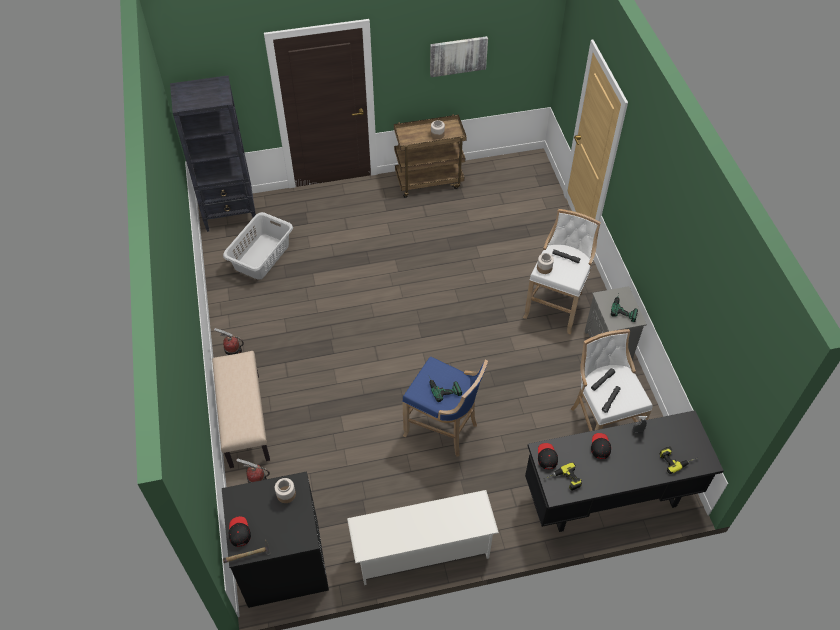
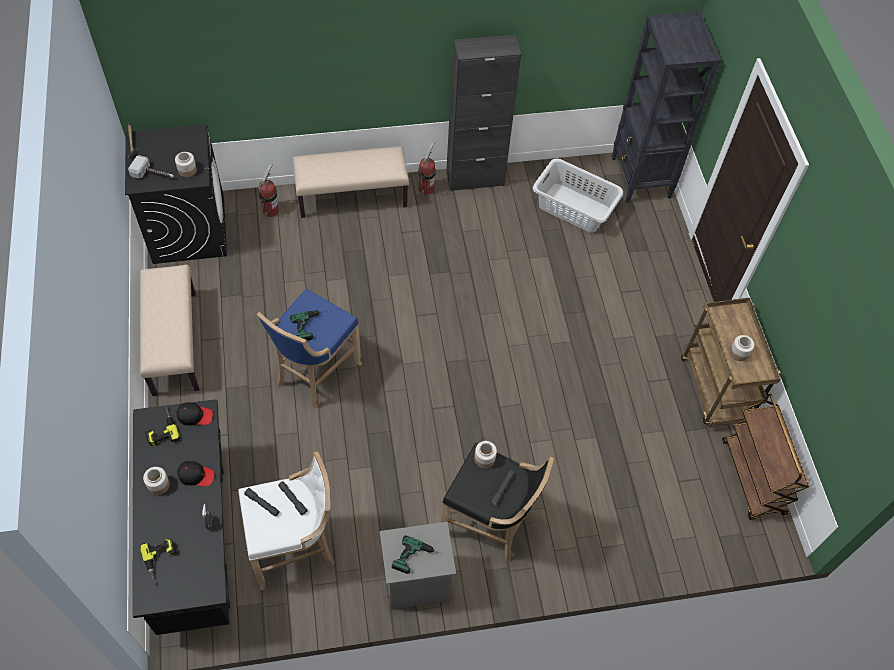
camera: 90 degrees right, 5 degrees up
black cap [229,516,251,547] -> none
white shoe rack [347,490,499,585] -> beige bench [140,265,199,396]
picture [430,36,488,77] -> none
white stool [523,209,601,335] -> black stool [441,443,554,562]
none -> hammer [128,155,174,179]
none -> jar [143,467,170,495]
none -> black cabinet [446,34,521,191]
none -> brown cart [722,394,809,520]

